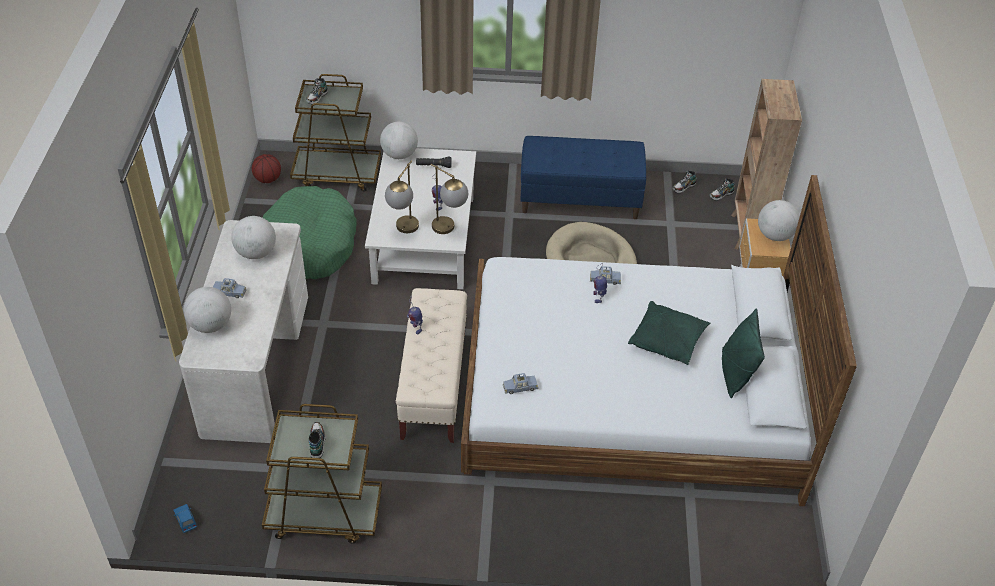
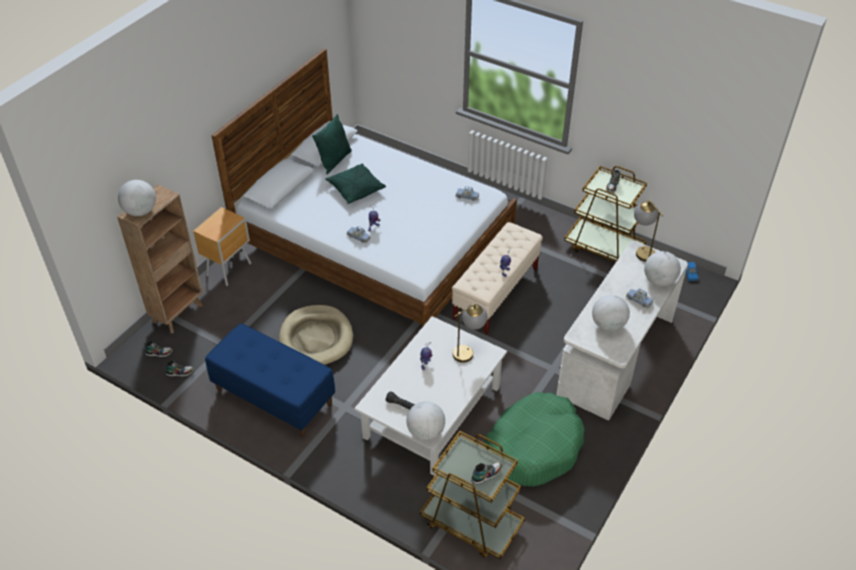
camera: 150 degrees left, 0 degrees up
basketball [252,154,281,183] -> none
table lamp [431,164,468,234] -> table lamp moved to [634,200,663,262]
globe [758,200,800,241] -> globe moved to [118,180,156,216]

